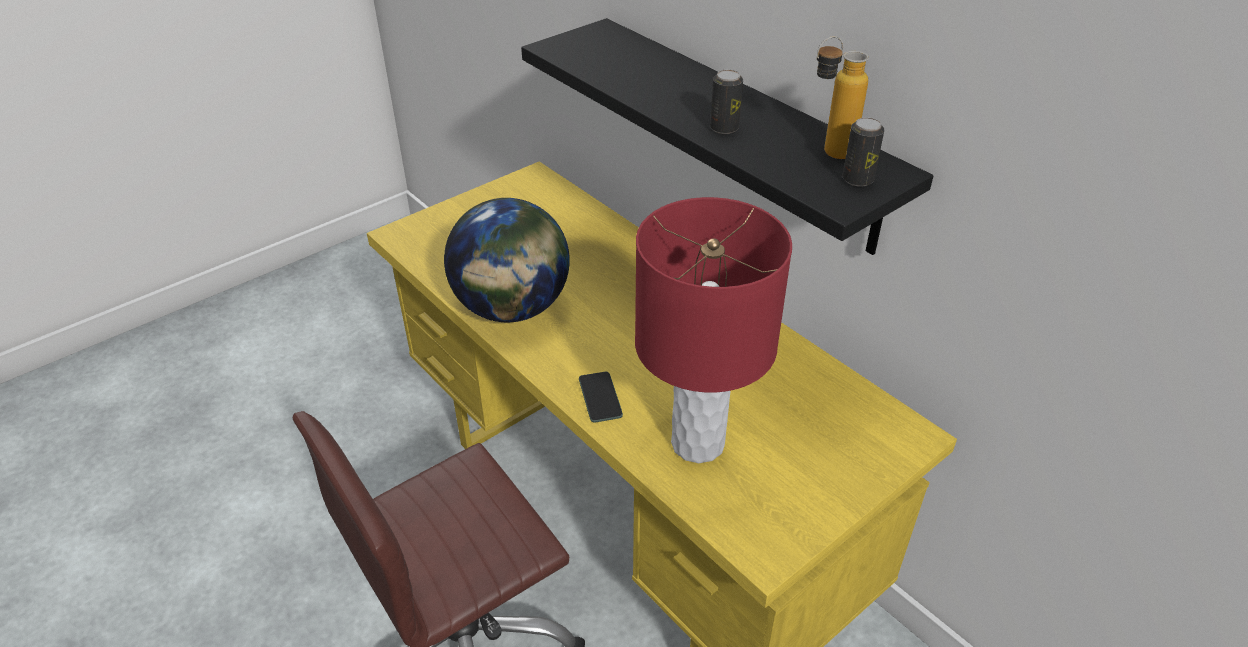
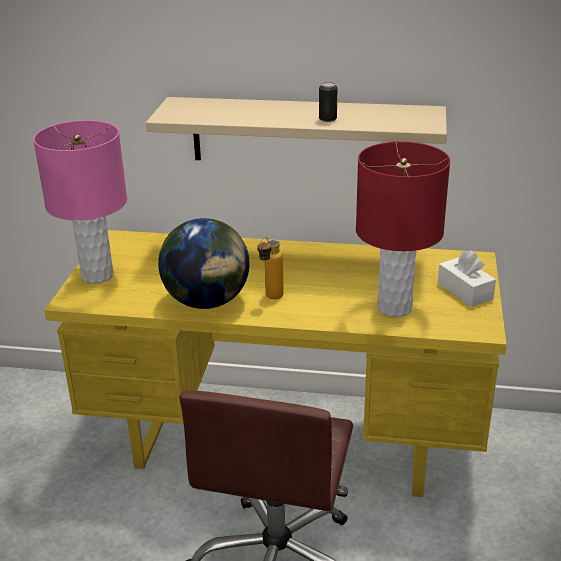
camera: 40 degrees left, 10 degrees down
black shelf [521,18,933,255] -> beige shelf [146,97,447,160]
phone [579,372,623,423] -> none
bottle [817,36,869,159] -> bottle moved to [257,237,284,299]
can [843,117,884,187] -> none
none -> pink table lamp [33,120,127,284]
none -> white tissue box [438,250,496,307]

